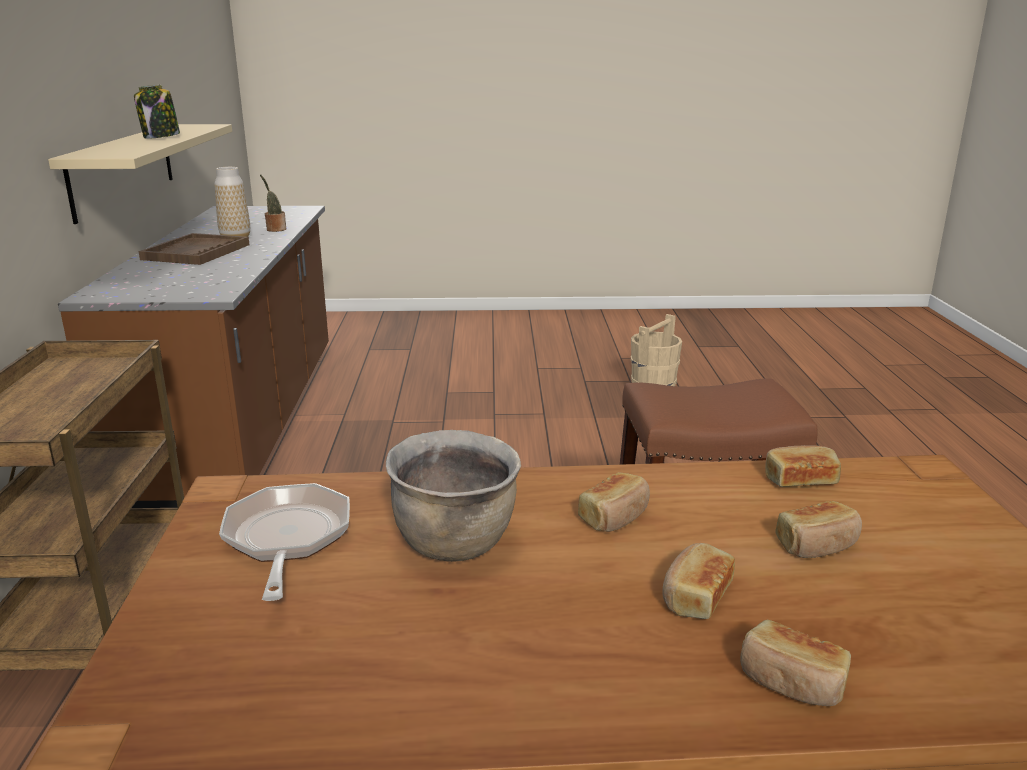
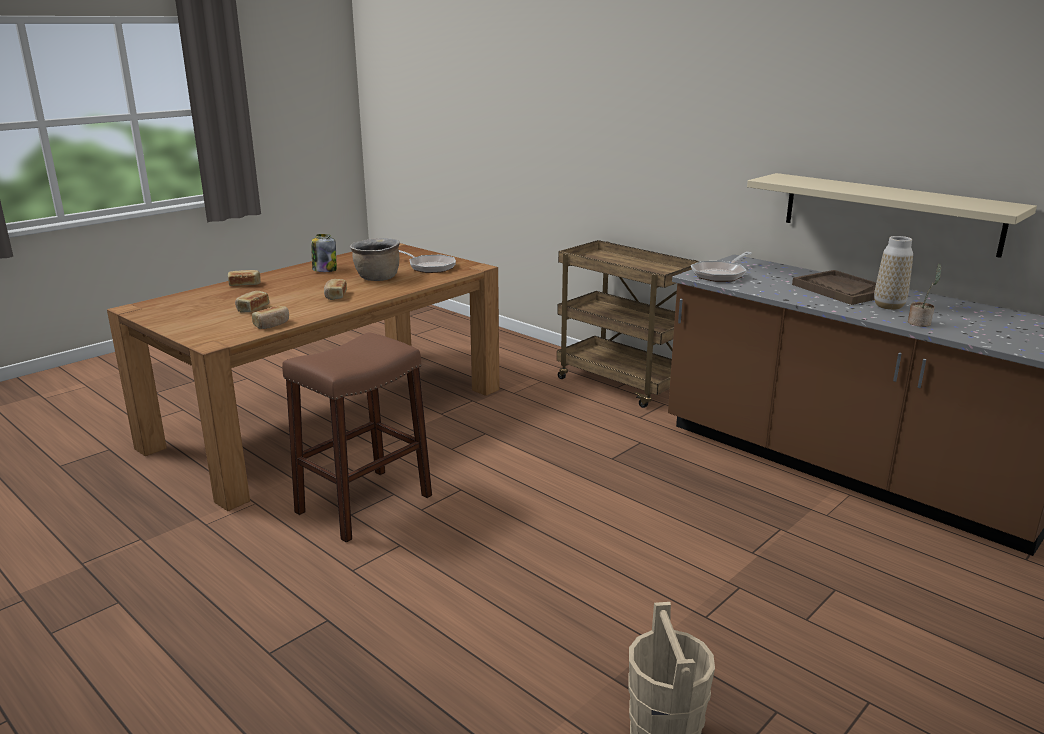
camera: 135 degrees right, 0 degrees up
jar [134,85,180,139] -> jar moved to [311,234,337,272]
bread [662,543,735,619] -> none
none -> frying pan [691,252,752,282]

